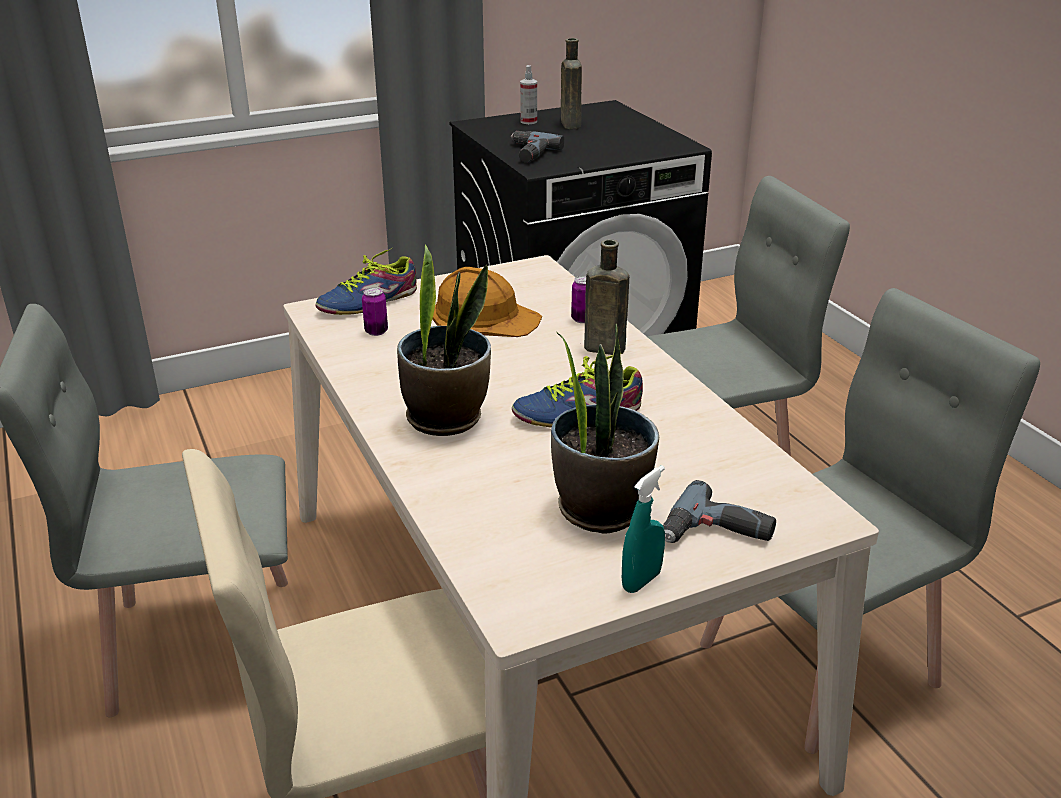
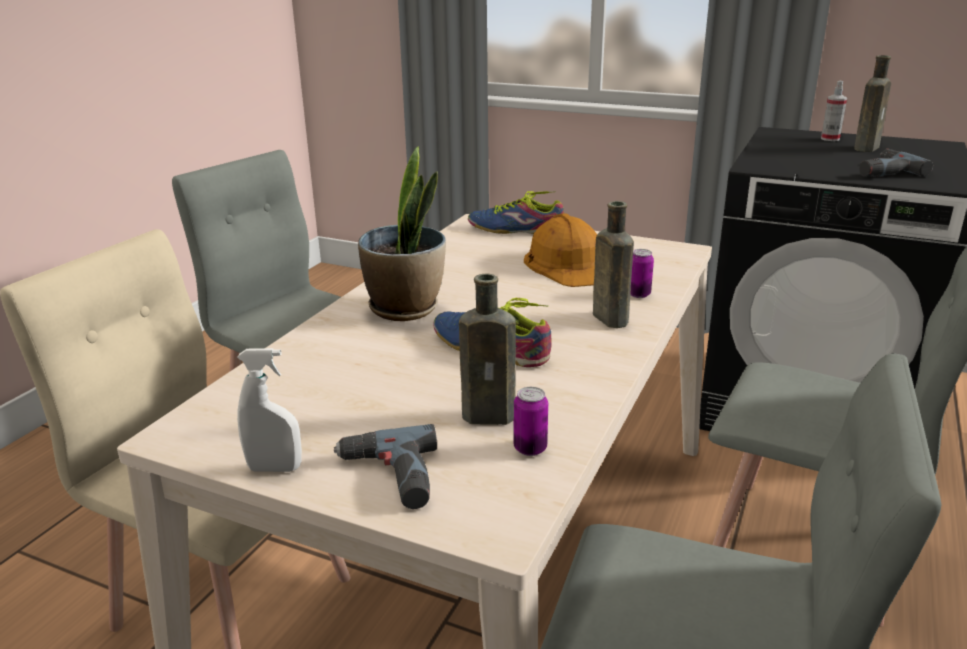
camera: 50 degrees right, 5 degrees down
can [362,287,388,336] -> can moved to [514,387,548,456]
power drill [511,131,564,163] -> power drill moved to [859,149,933,177]
potted plant [551,324,659,534] -> none
turquoise spray bottle [622,465,665,593] -> white spray bottle [237,348,302,472]
none -> brown bottle [459,273,516,425]

